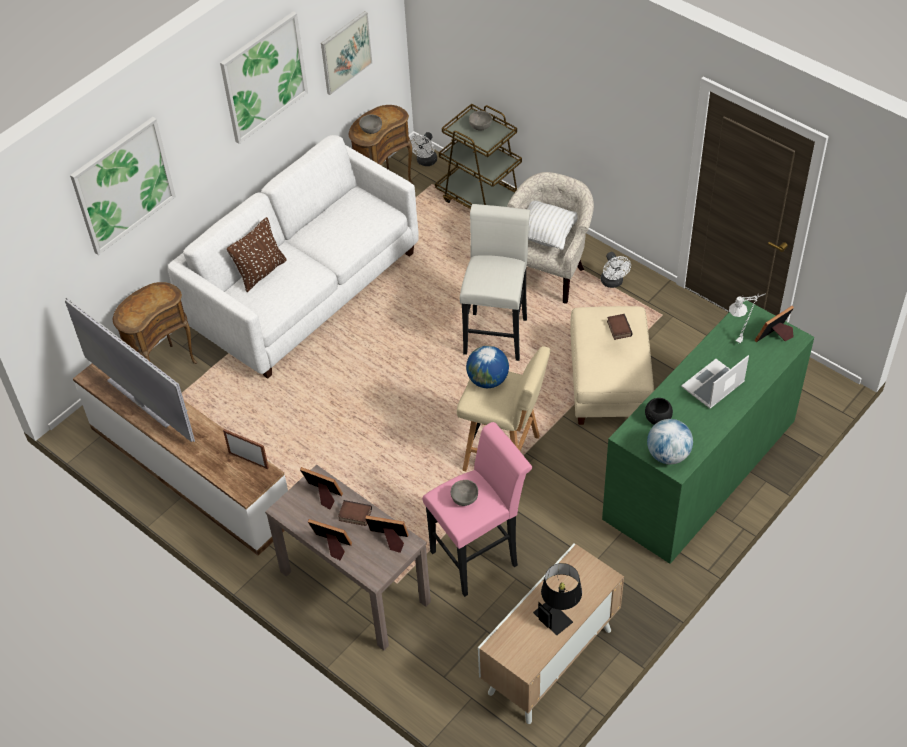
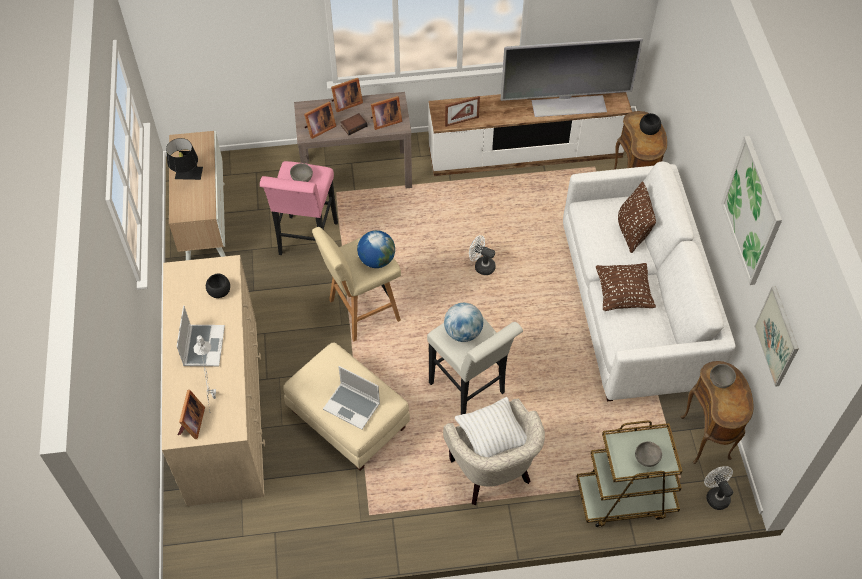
camera: 130 degrees right, 5 degrees up
picture [70,117,176,255] -> none
white fan [601,252,631,288] -> white fan moved to [469,235,496,275]
green dresser [602,299,814,564] -> beige dresser [162,255,265,506]
book [607,314,633,340] -> laptop [323,366,380,430]
globe [647,419,693,464] -> globe moved to [444,303,483,342]
none -> brown pillow [596,263,656,311]
none -> black bowl [640,113,661,135]

